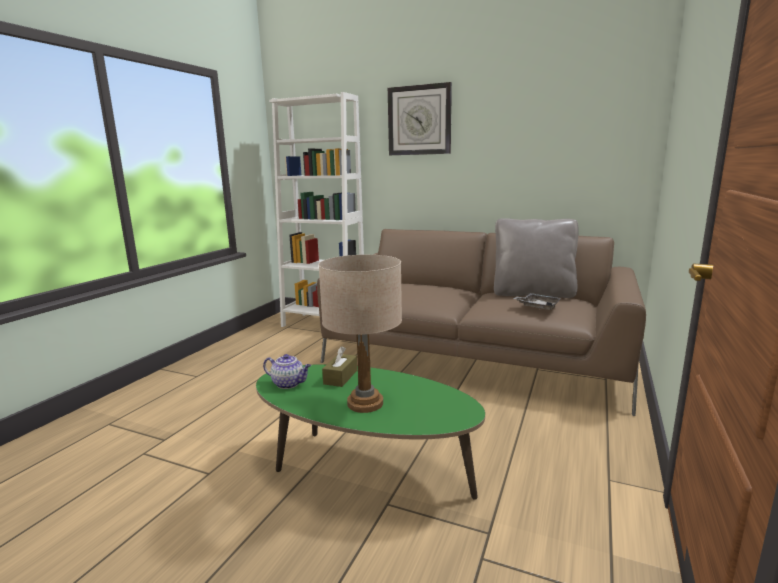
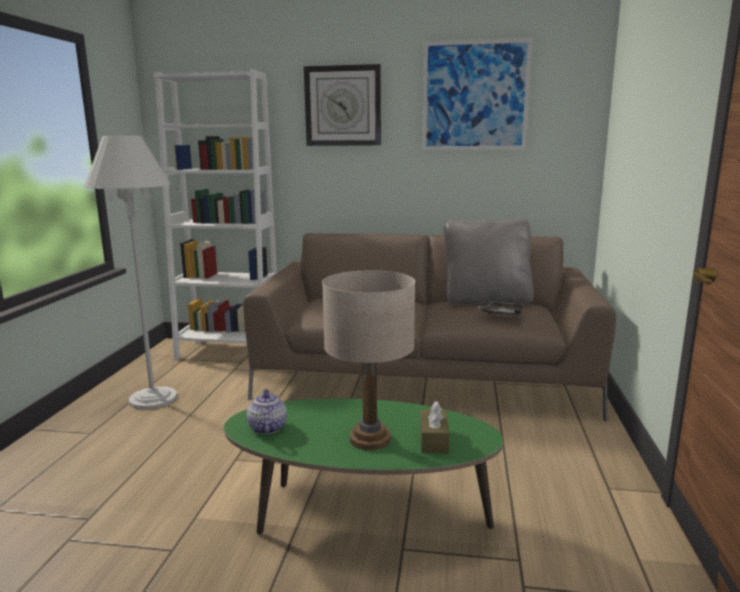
camera: 15 degrees left, 0 degrees up
teapot [263,354,311,389] -> teapot turned 105 degrees counterclockwise [247,389,287,434]
brown tissue box [322,347,357,387] -> brown tissue box moved to [420,401,450,453]
none -> white floor lamp [84,136,177,409]
none -> picture [422,38,533,150]

